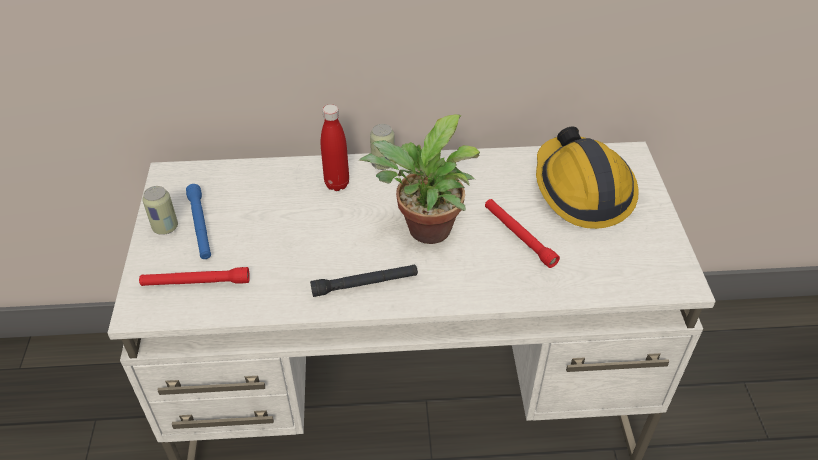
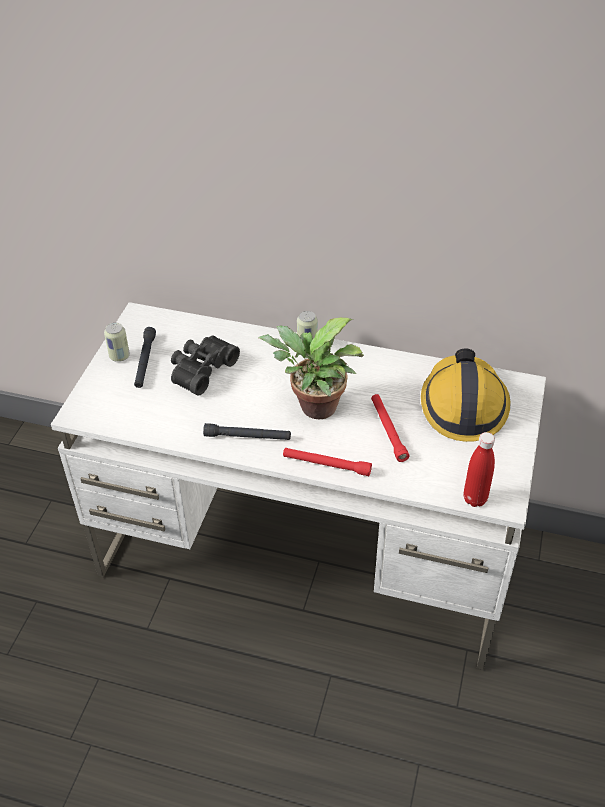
camera: 20 degrees right, 0 degrees up
red flashlight [139,267,250,286] -> red flashlight moved to [283,448,372,476]
blue flashlight [186,184,211,259] -> black flashlight [134,327,156,388]
red bottle [321,104,349,191] -> red bottle moved to [463,432,495,507]
none -> black binoculars [171,335,240,396]

